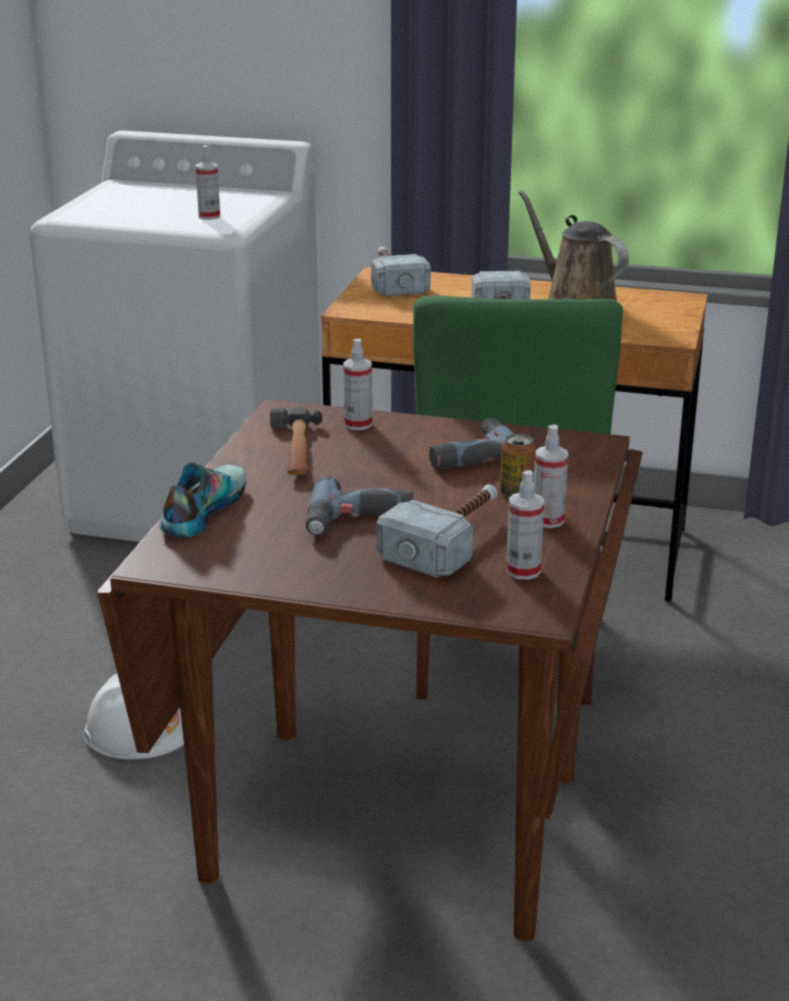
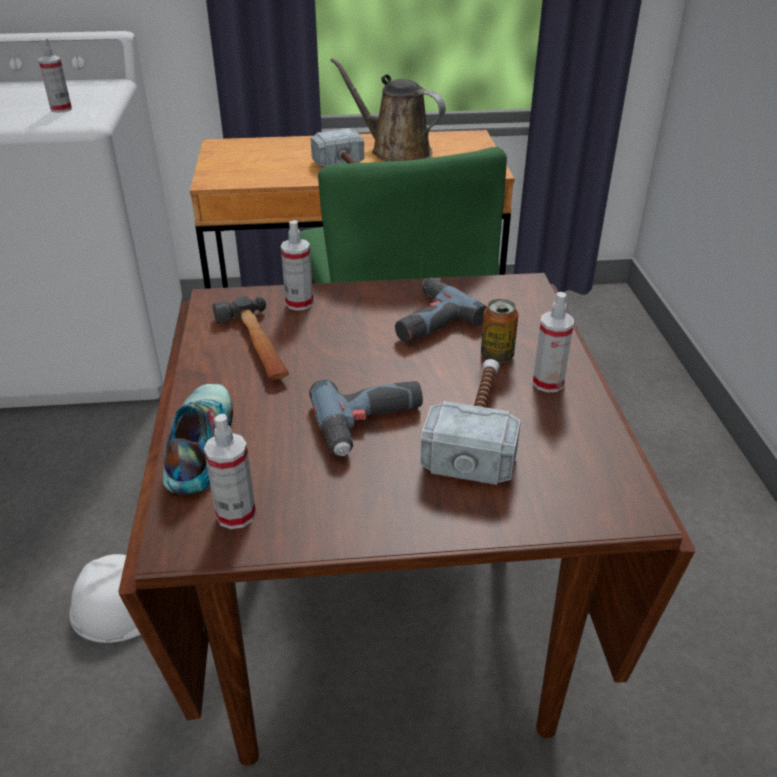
camera: 20 degrees left, 10 degrees up
hammer [371,246,431,297] -> none
spray bottle [506,470,544,580] -> spray bottle moved to [204,413,256,529]

